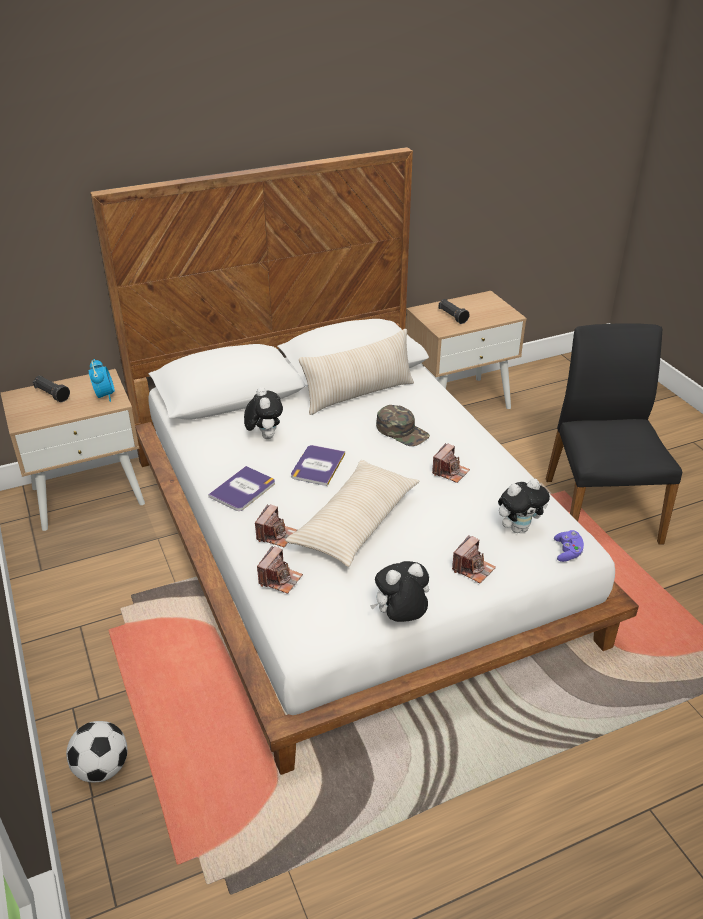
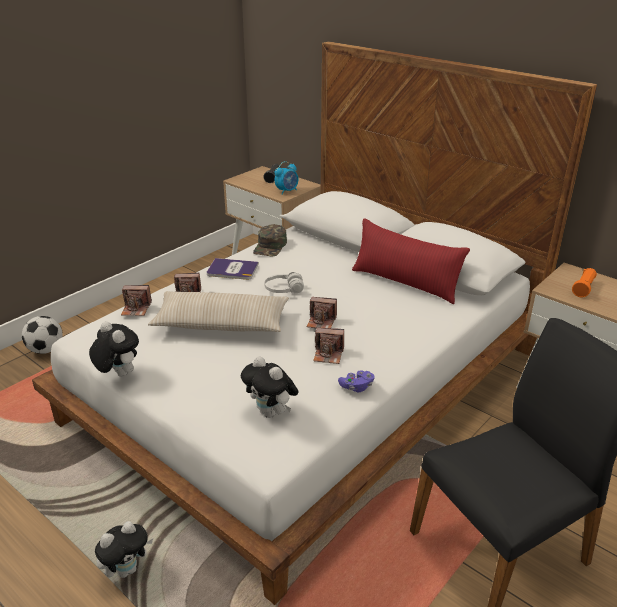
camera: 65 degrees right, 5 degrees down
plush toy [244,387,283,439] -> plush toy moved to [95,521,153,578]
book [291,445,345,486] -> white headphones [264,272,304,293]
beige pillow [299,329,414,415] -> red pillow [352,218,470,304]
green cap [376,405,430,446] -> green cap moved to [253,224,287,256]
black flashlight [439,299,470,324] -> orange flashlight [572,268,597,297]
camera [452,535,496,583] -> camera moved to [306,297,337,329]
purple game controller [554,530,584,562] -> purple game controller moved to [338,370,375,392]

